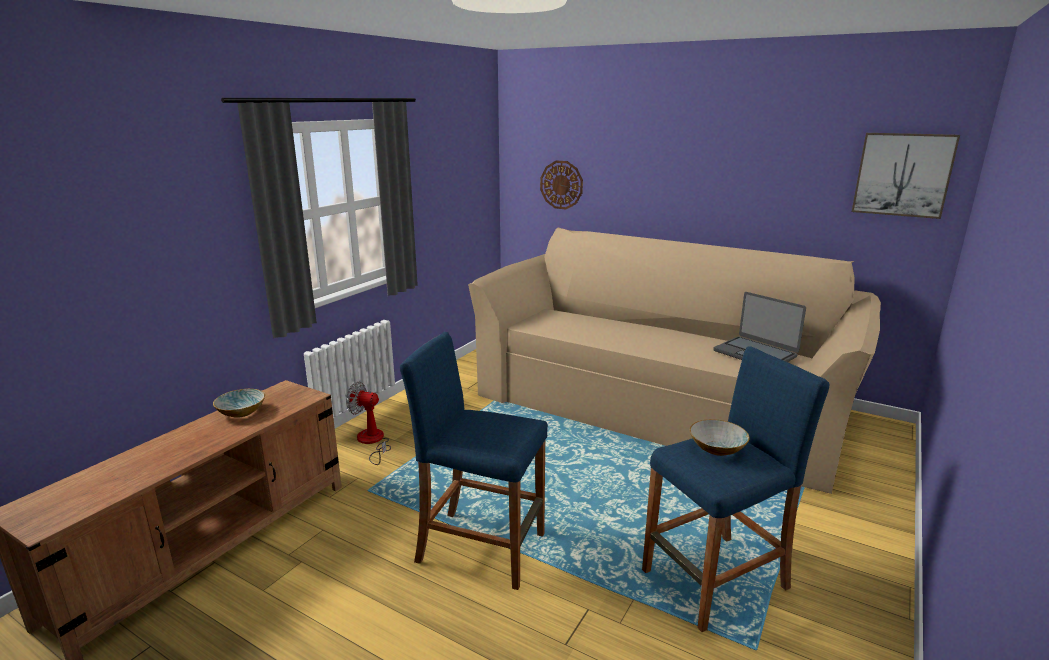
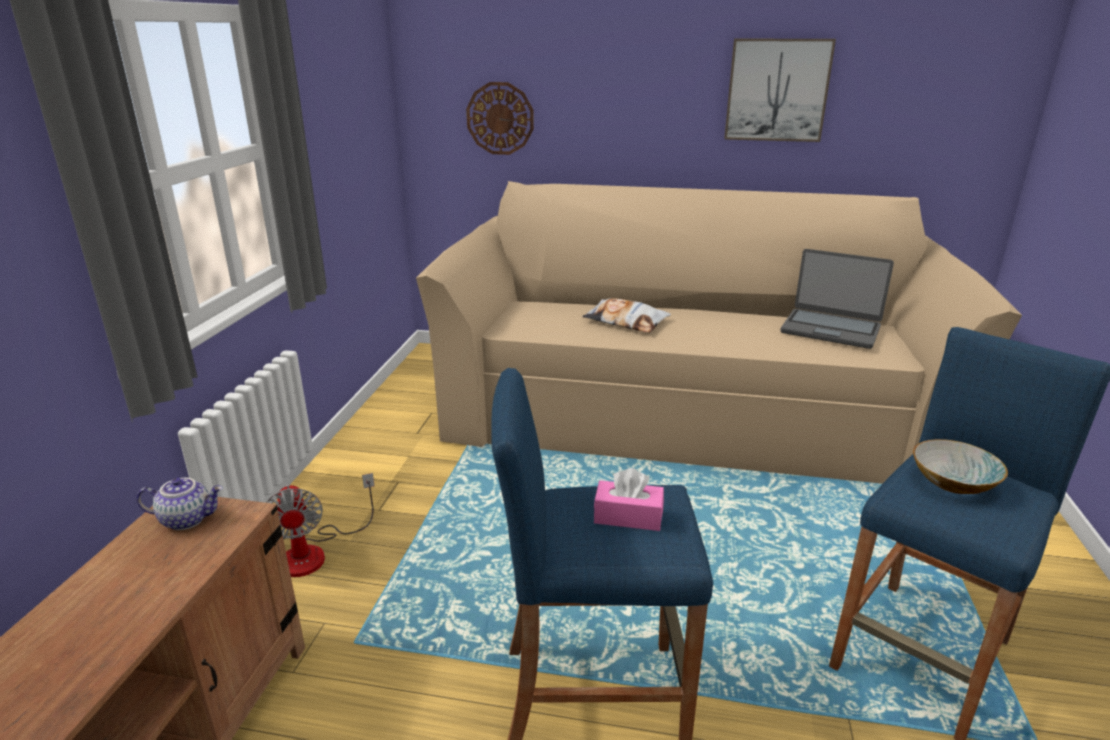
camera: 20 degrees left, 5 degrees up
bowl [213,389,265,418] -> none
fan [346,382,391,465] -> fan turned 105 degrees counterclockwise [265,473,375,577]
picture [852,133,960,219] -> picture moved to [724,39,836,142]
none -> teapot [136,477,223,530]
none -> pillow [582,298,671,333]
none -> pink tissue box [594,468,664,531]

